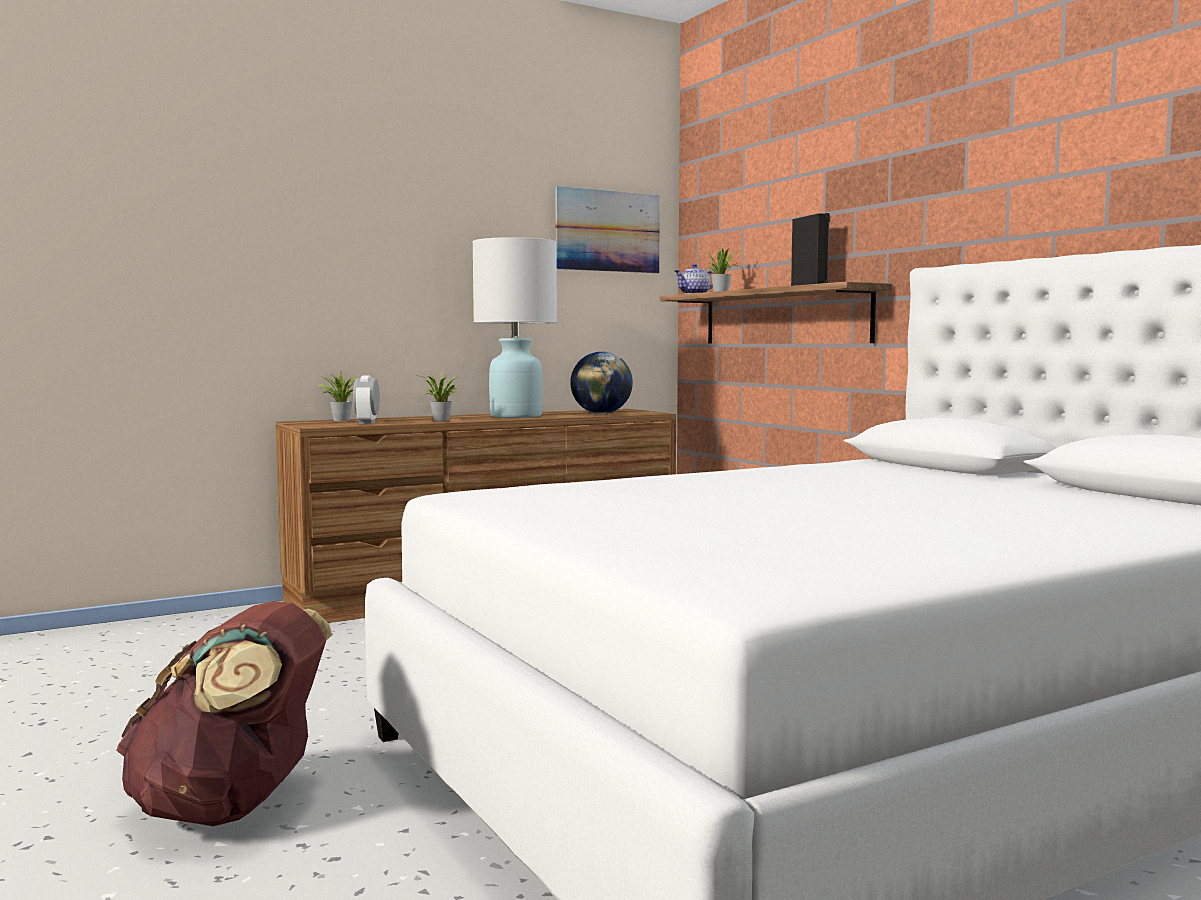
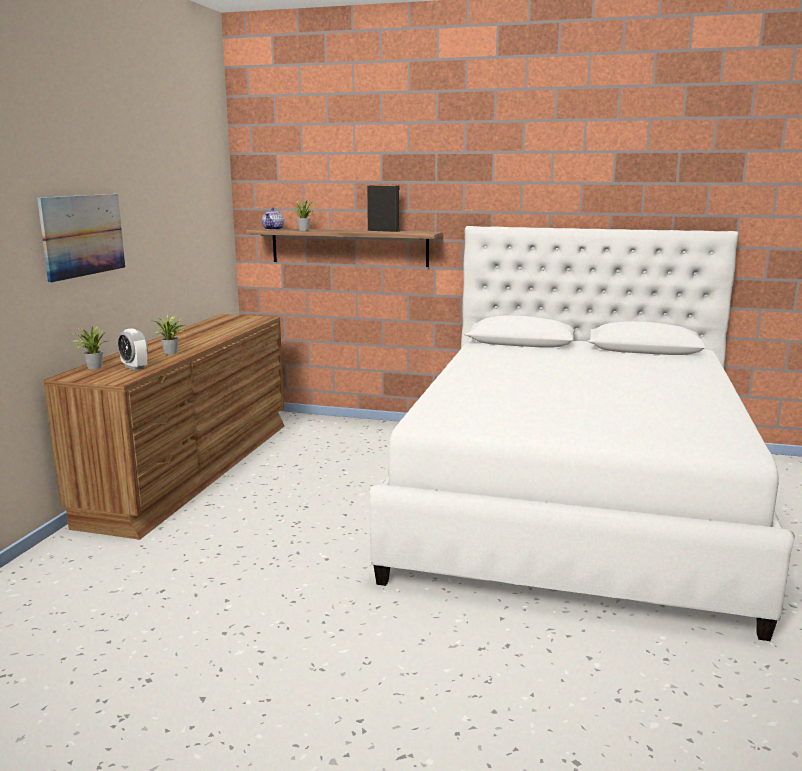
camera: 45 degrees left, 10 degrees up
brown backpack [116,601,333,826] -> none
white table lamp [472,237,557,418] -> none
picture [555,186,660,273] -> picture moved to [37,194,125,283]
globe [570,351,633,414] -> none

